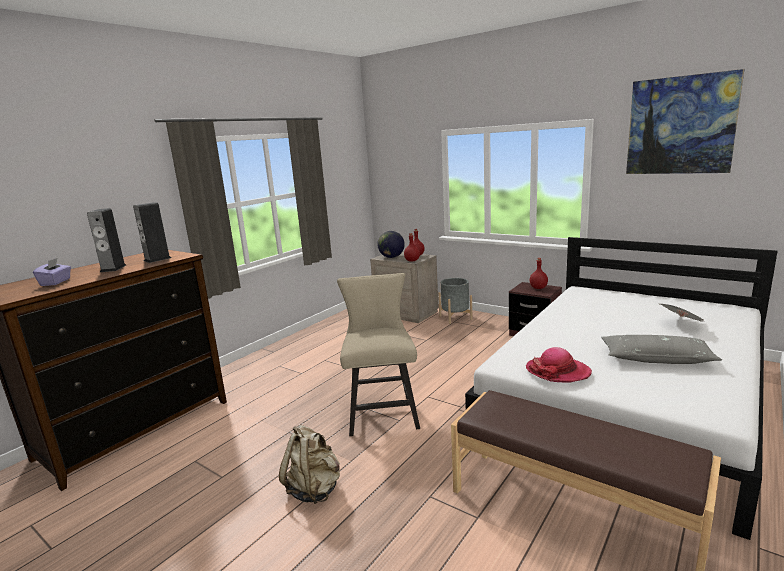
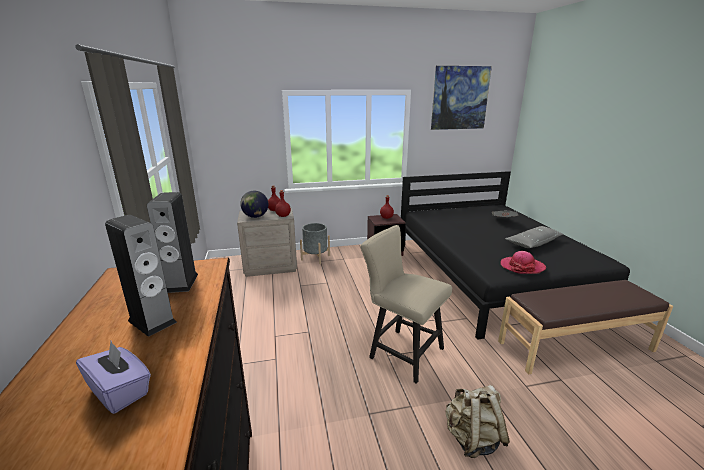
camera: 50 degrees left, 5 degrees up
white bed [465,237,778,540] -> black bed [401,171,630,340]

